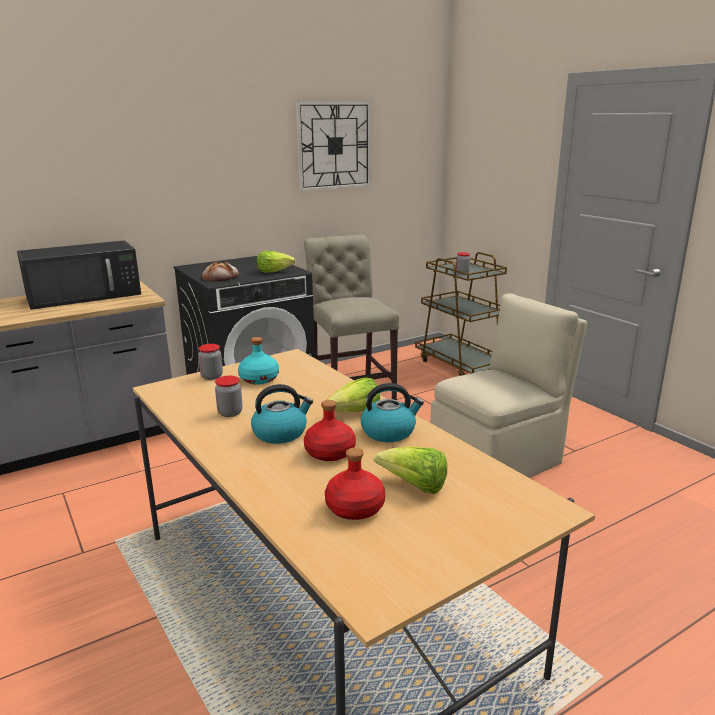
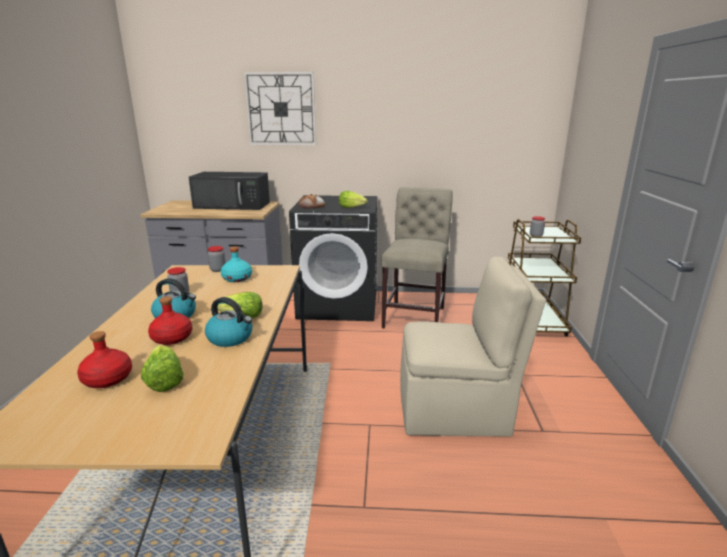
camera: 35 degrees right, 0 degrees up
wall clock [296,101,371,191] -> wall clock moved to [244,72,316,145]

